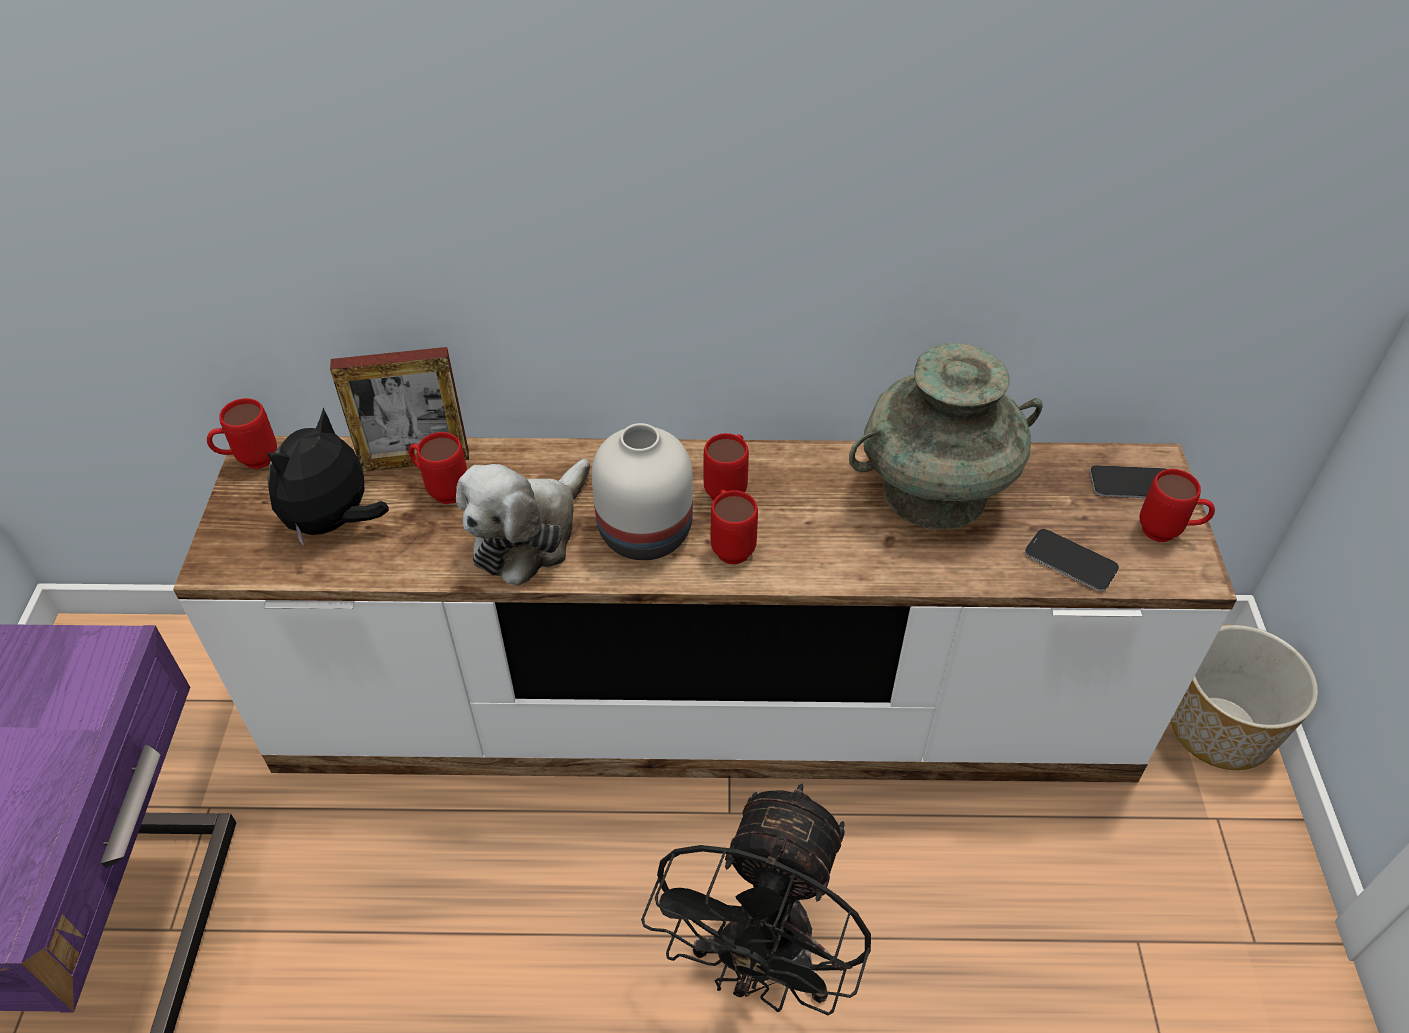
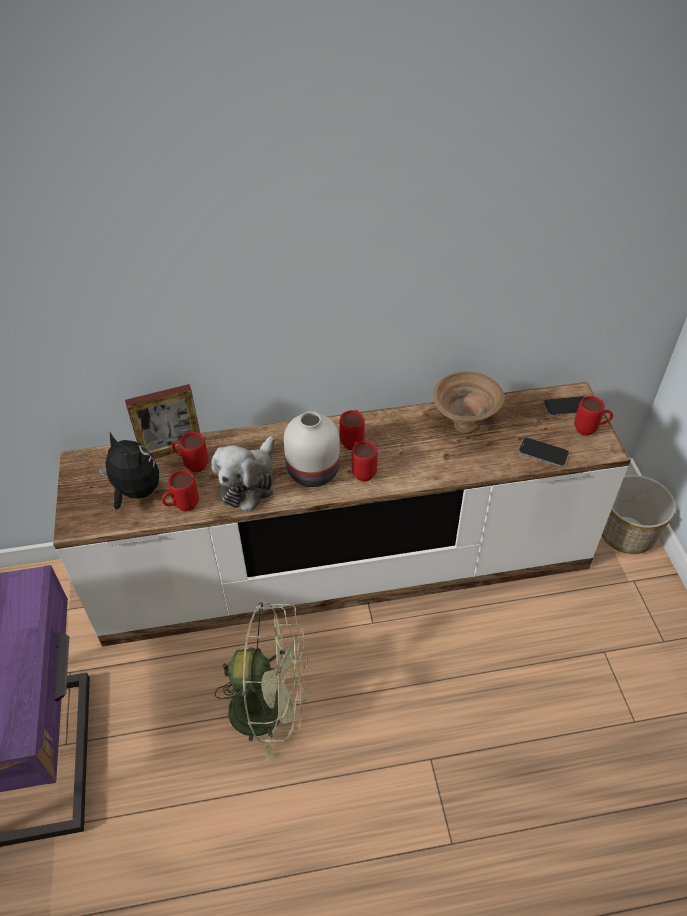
camera: 10 degrees left, 0 degrees up
red mug [207,398,277,469] -> red mug moved to [162,470,199,512]
plush toy [267,408,389,546] -> plush toy turned 105 degrees clockwise [98,432,159,509]
black fan [641,784,871,1015] -> none
turquoise vase [849,343,1043,529] -> brown bowl [433,372,504,433]
none -> green fan [215,602,308,760]

